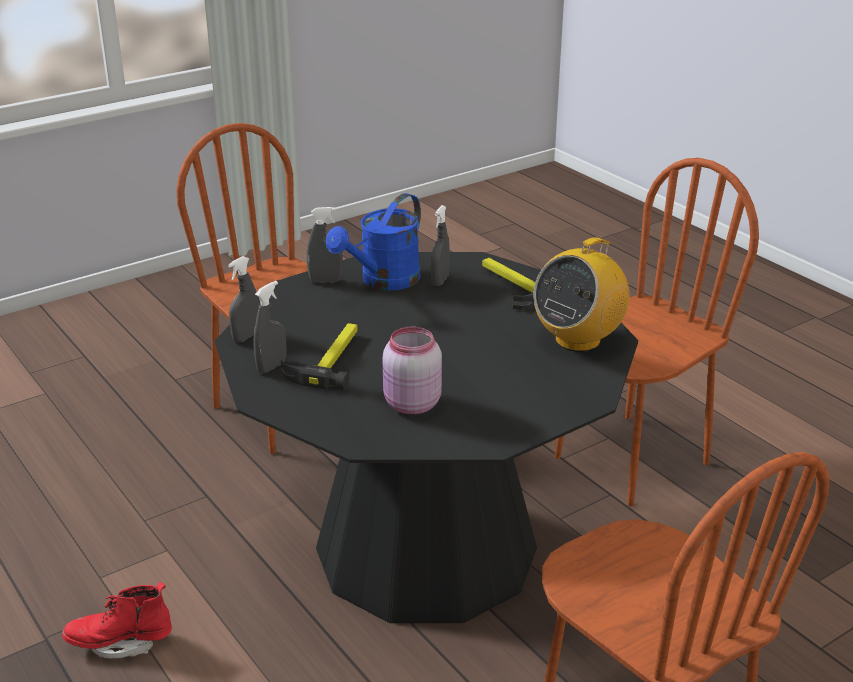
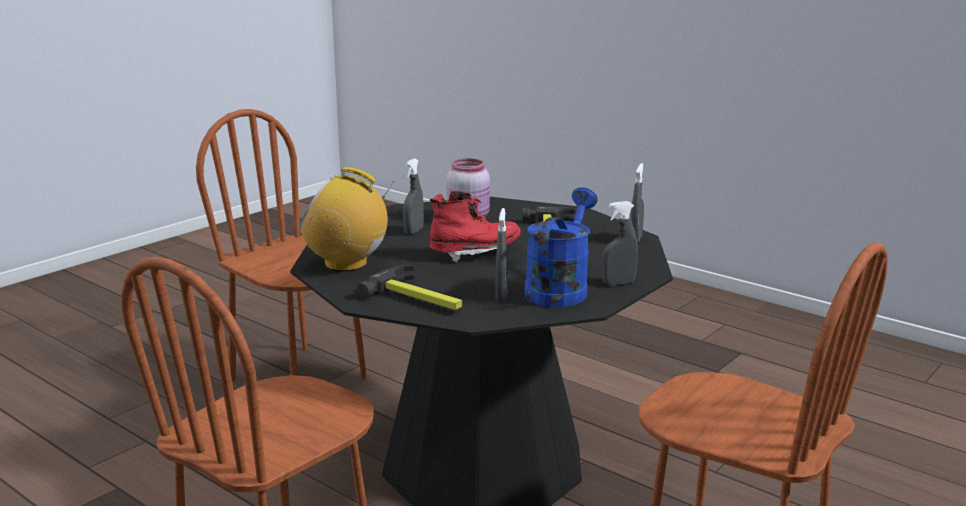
camera: 165 degrees right, 10 degrees down
red boot [62,582,172,659] -> red boot moved to [430,190,521,262]
grey spray bottle [253,281,287,374] -> grey spray bottle moved to [403,159,424,235]
radio [534,237,630,352] -> radio turned 105 degrees counterclockwise [299,167,395,272]

